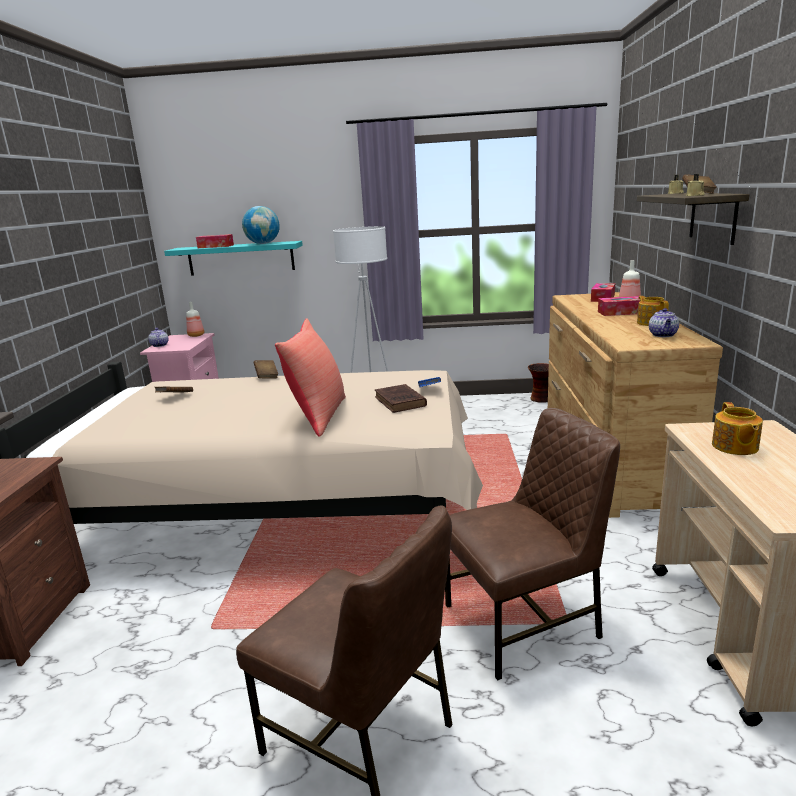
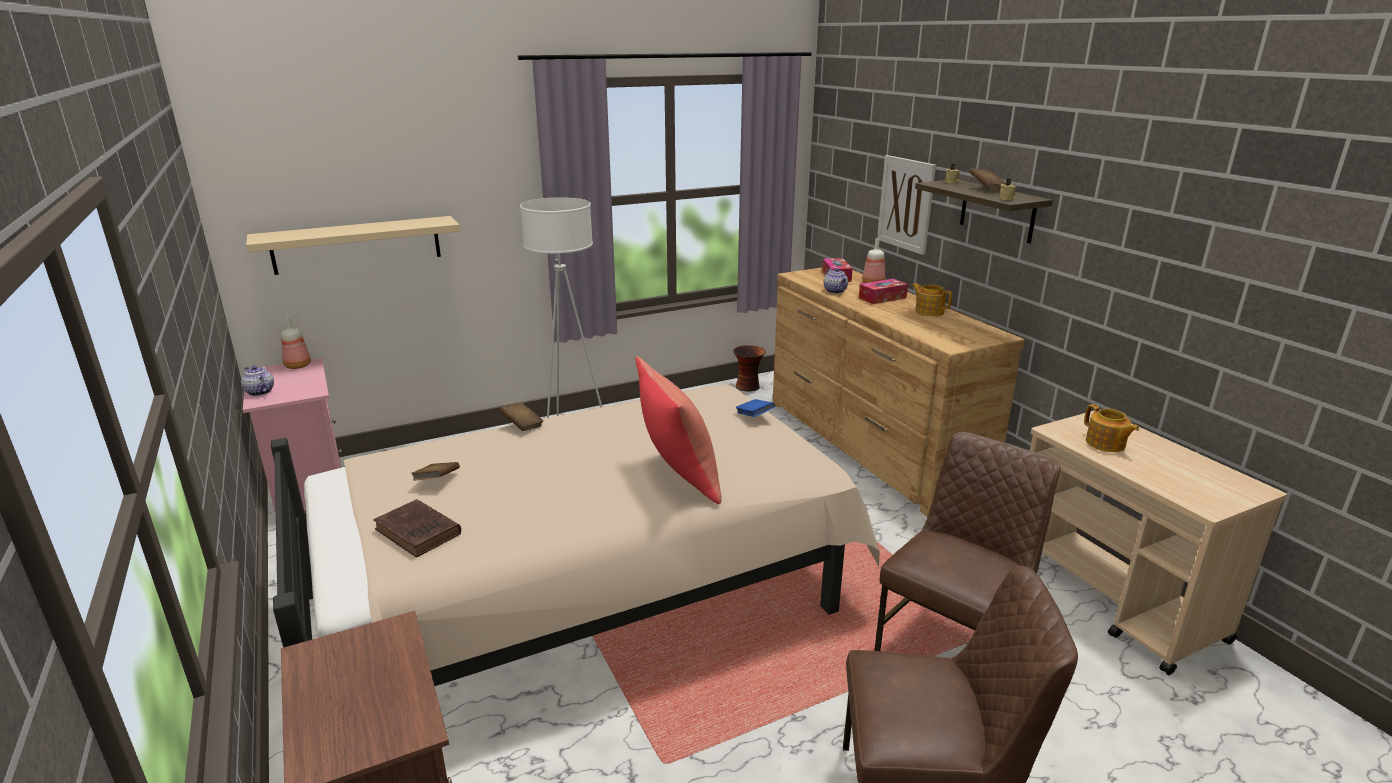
camera: 30 degrees left, 5 degrees up
turquoise shelf [164,241,303,276] -> beige shelf [246,216,460,275]
tissue box [196,234,234,248] -> none
globe [242,206,280,244] -> none
brown book [375,384,427,413] -> brown book moved to [374,499,461,557]
teapot [649,308,679,337] -> teapot moved to [823,268,848,294]
none -> picture [877,155,936,255]

